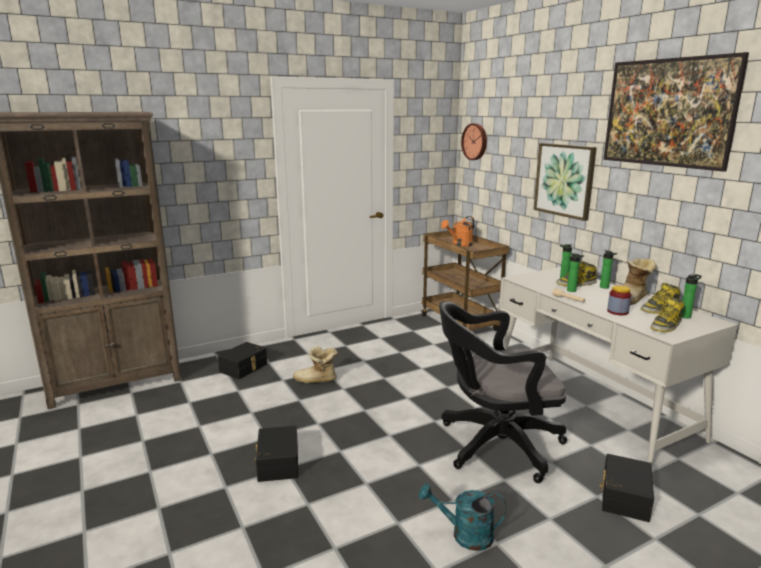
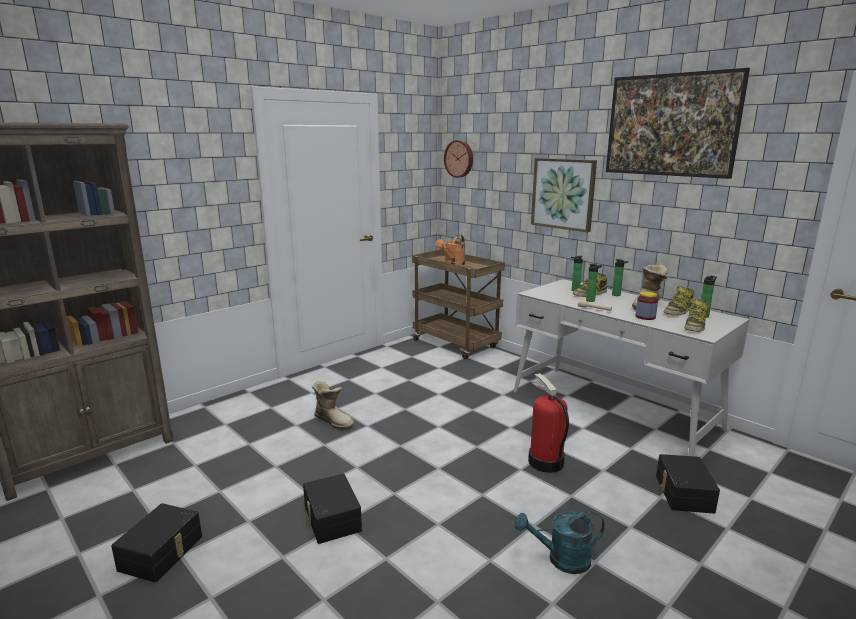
camera: 15 degrees left, 0 degrees up
black storage box [218,342,267,379] -> black storage box moved to [111,503,202,582]
boot [293,346,338,383] -> boot turned 135 degrees counterclockwise [312,381,354,430]
black office chair [439,301,567,483] -> fire extinguisher [528,373,569,473]

